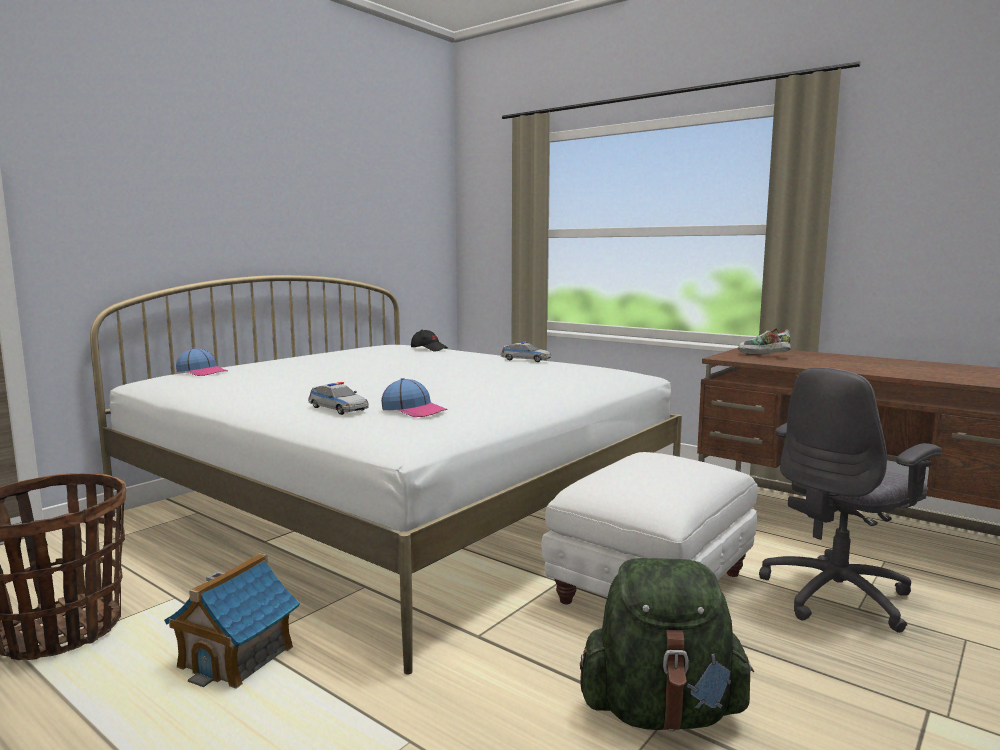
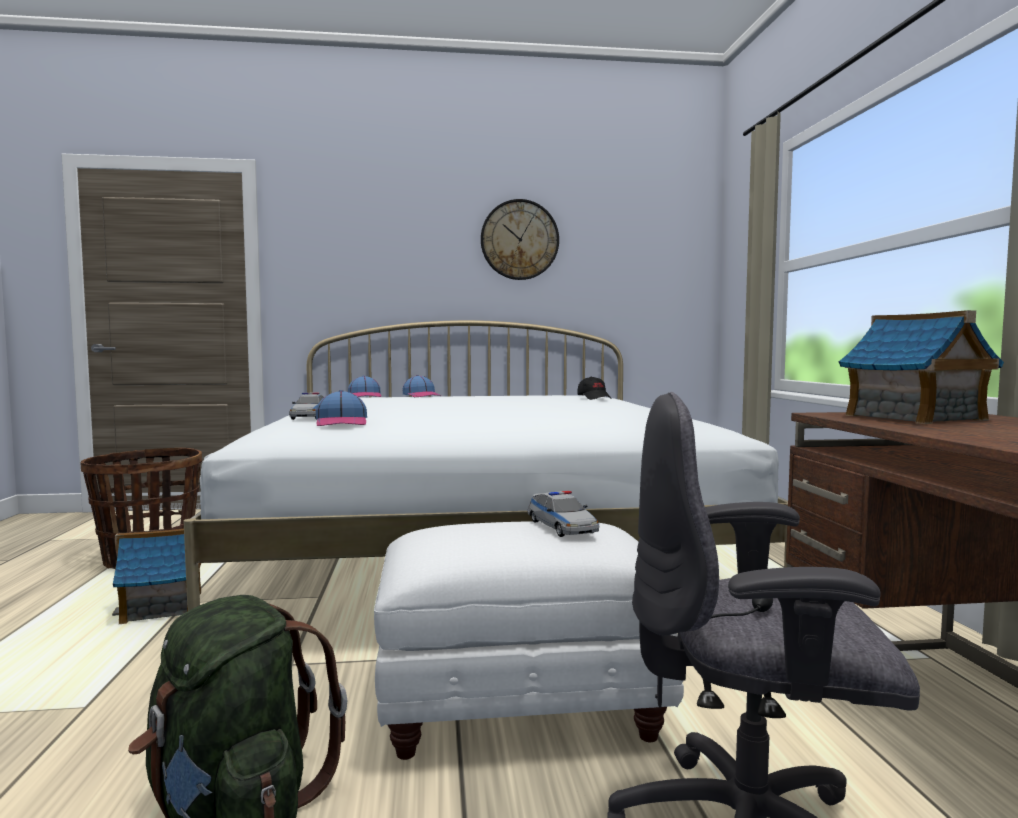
camera: 45 degrees right, 5 degrees down
toy car [501,341,551,362] -> toy car moved to [528,491,600,537]
shoe [738,328,791,354] -> toy house [839,310,1004,424]
none -> cap [403,375,441,397]
none -> wall clock [481,199,559,280]

